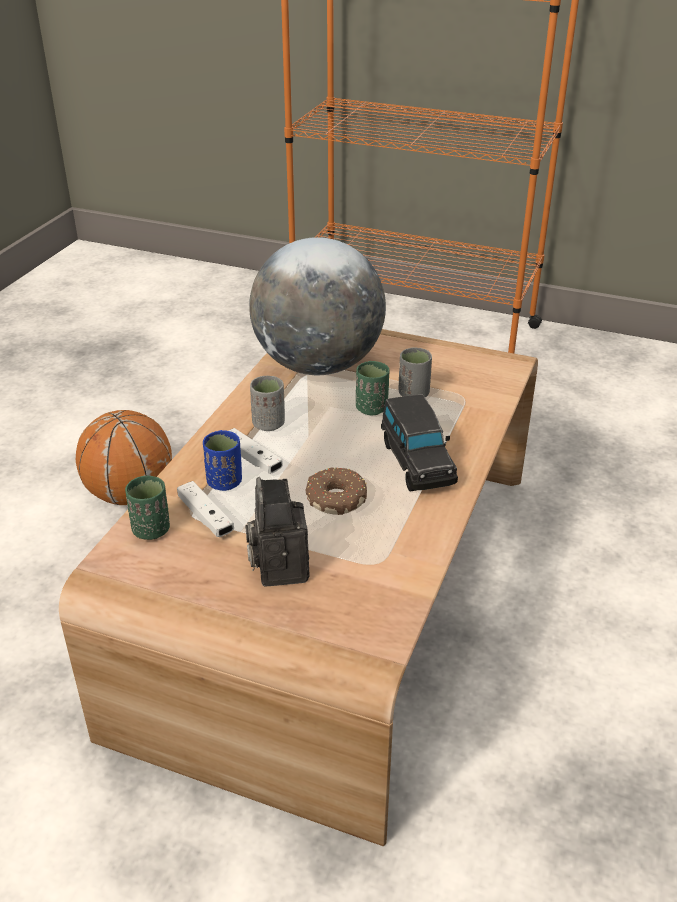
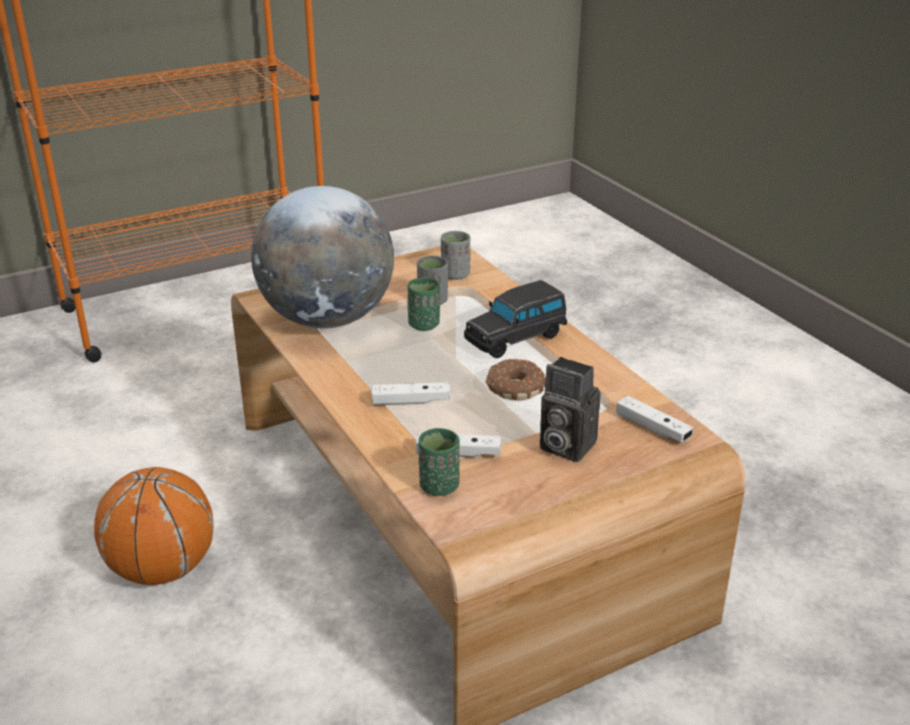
camera: 50 degrees left, 5 degrees down
blue cup [203,430,242,491] -> none
grey cup [250,376,285,431] -> grey cup moved to [441,231,470,280]
black toy car [381,394,458,491] -> black toy car turned 120 degrees clockwise [464,280,567,358]
none -> white game controller [616,396,693,442]

